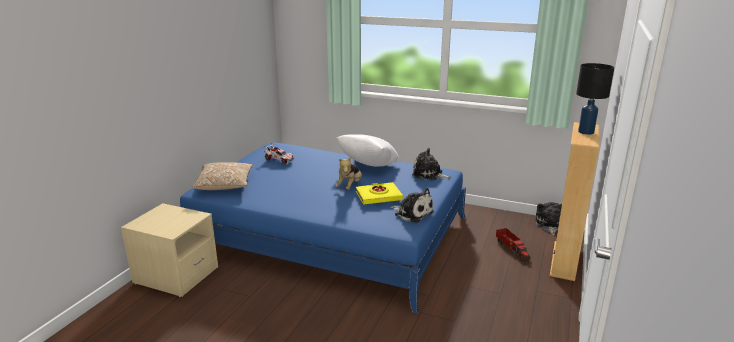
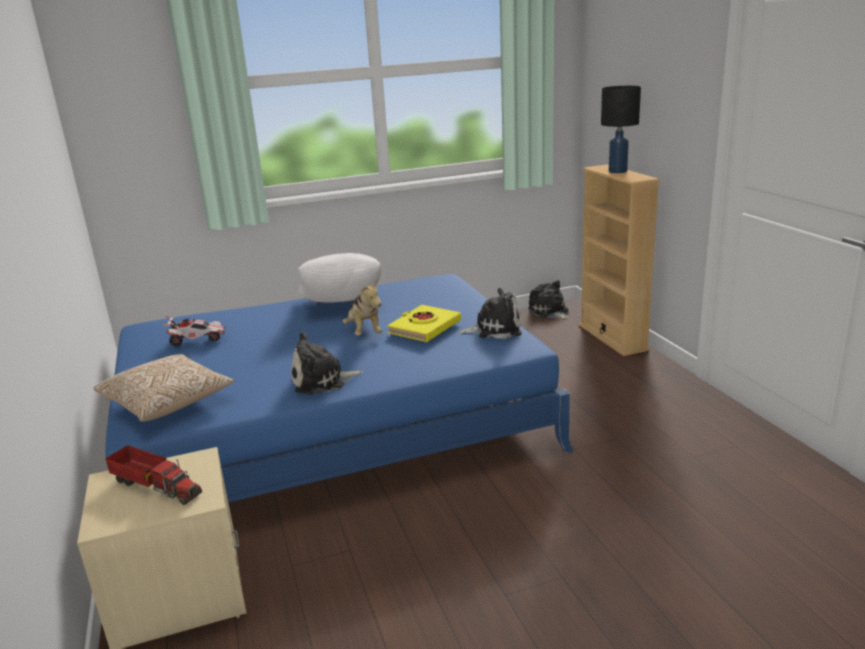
camera: 40 degrees left, 0 degrees up
plush toy [412,148,451,180] -> plush toy moved to [291,332,363,395]
toy truck [496,228,530,261] -> toy truck moved to [105,445,202,505]

